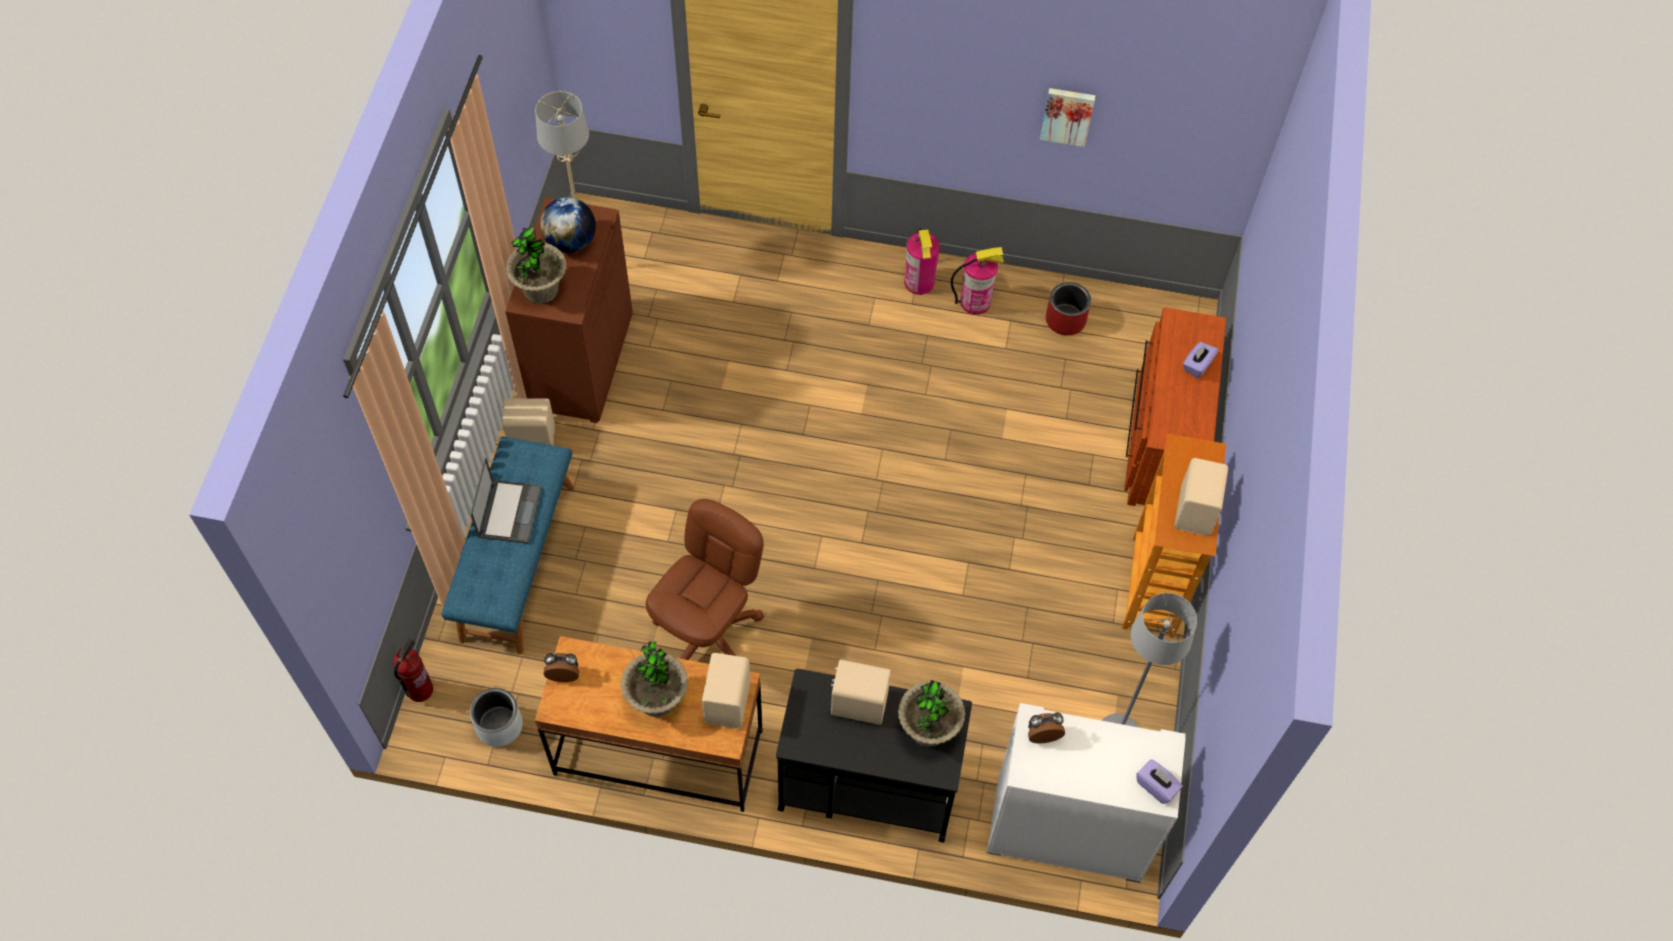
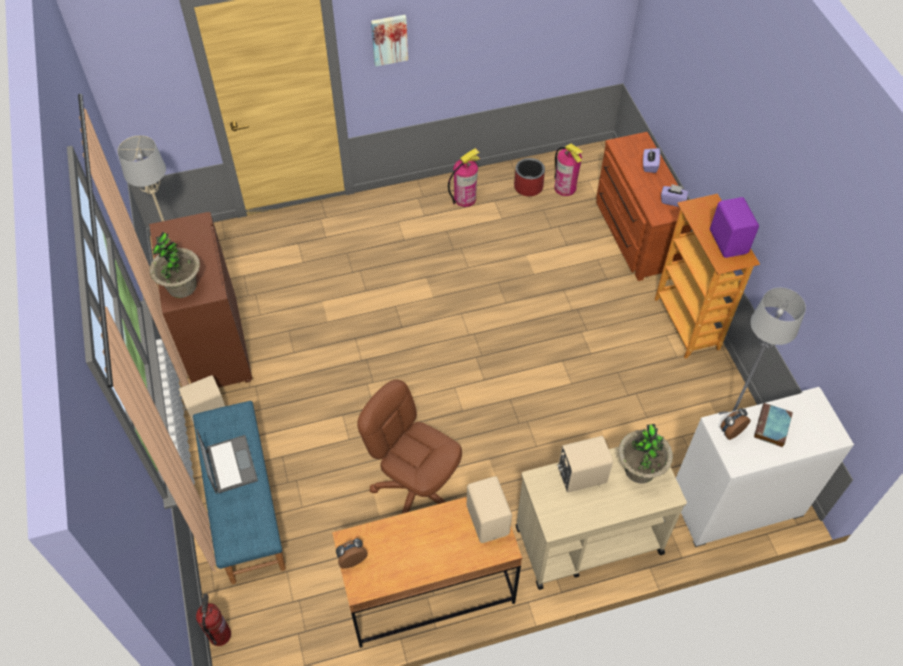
camera: 25 degrees left, 5 degrees down
grey planter [469,688,523,747] -> none
globe [540,197,596,253] -> none
potted plant [621,642,688,717] -> none
brown office chair [646,499,764,660] -> brown office chair turned 60 degrees counterclockwise [357,380,462,514]
black cart [776,669,972,843] -> beige cart [516,447,687,590]
fire extinguisher [904,228,940,295] -> fire extinguisher moved to [554,144,582,196]
picture [1040,88,1095,147] -> picture moved to [371,15,408,66]
purple tissue box [1136,759,1183,804] -> purple tissue box moved to [661,184,688,207]
beige speaker [1174,458,1228,536] -> purple speaker [710,197,759,258]
none -> book [754,403,793,447]

